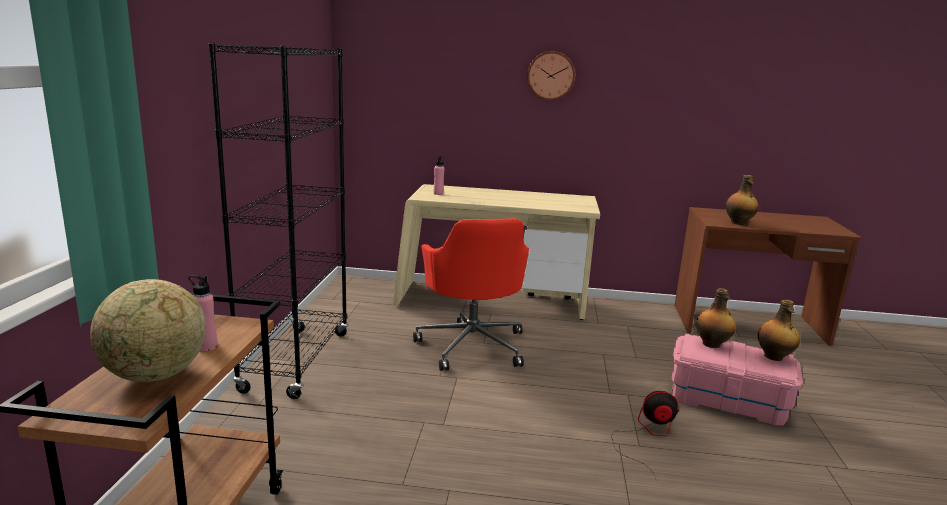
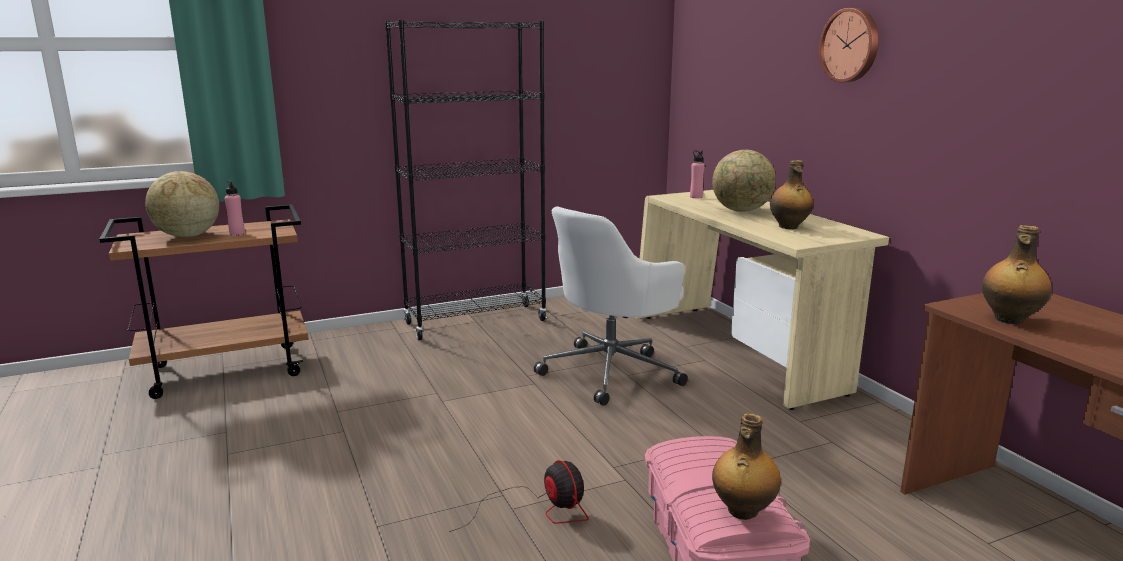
camera: 60 degrees right, 0 degrees up
red office chair [413,218,529,371] -> white office chair [534,206,688,406]
bottle [696,288,736,348] -> bottle moved to [770,160,814,229]
none -> globe [712,150,776,212]

